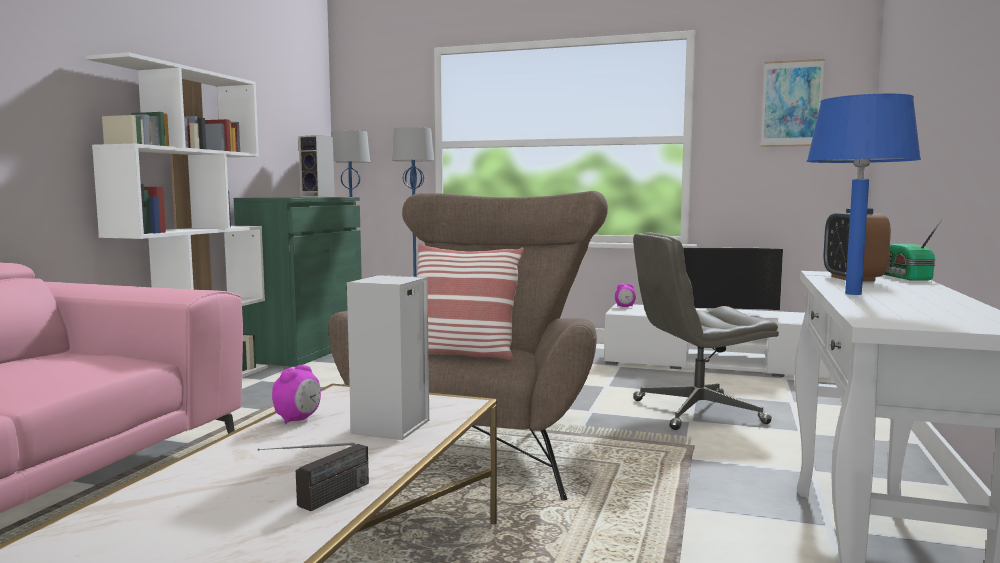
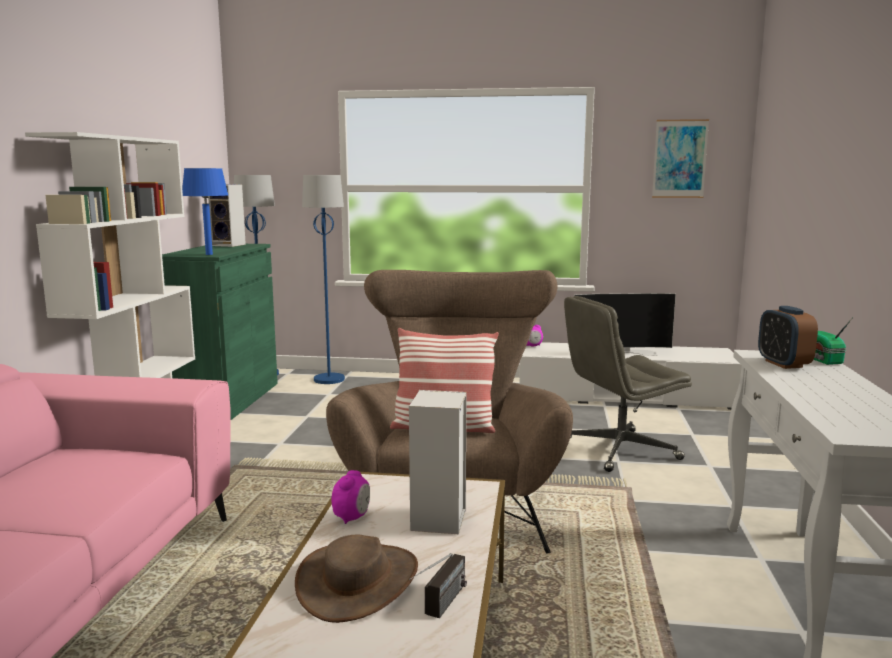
camera: 10 degrees left, 5 degrees up
blue table lamp [806,94,921,295] -> blue table lamp moved to [182,168,228,255]
none -> brown hat [295,535,418,623]

